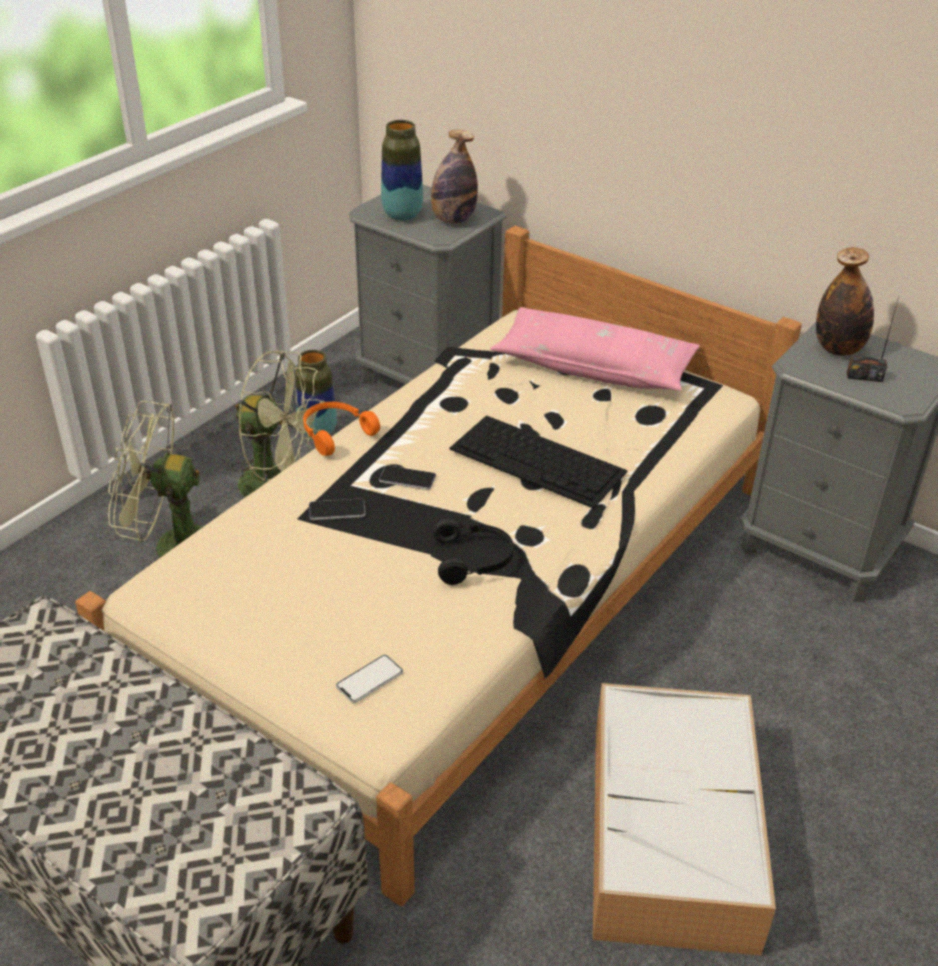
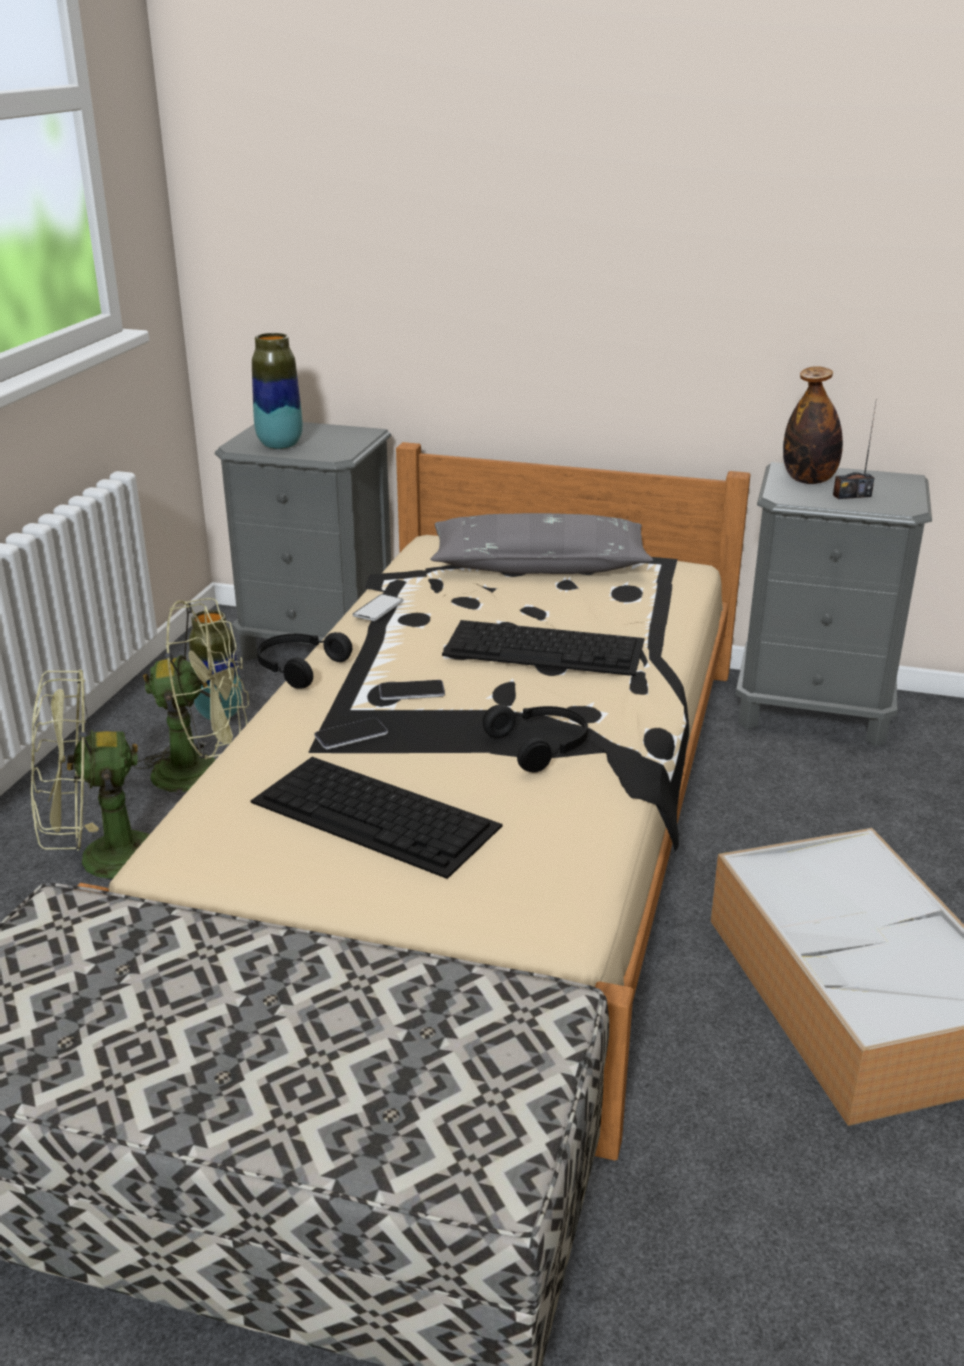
camera: 20 degrees left, 10 degrees down
orange headphones [303,402,380,456] -> black headphones [257,632,352,689]
phone [336,655,403,703] -> phone moved to [352,594,403,621]
bottle [431,130,478,224] -> none
pink pillow [490,307,700,391] -> grey pillow [430,513,653,574]
none -> keyboard [251,757,502,879]

